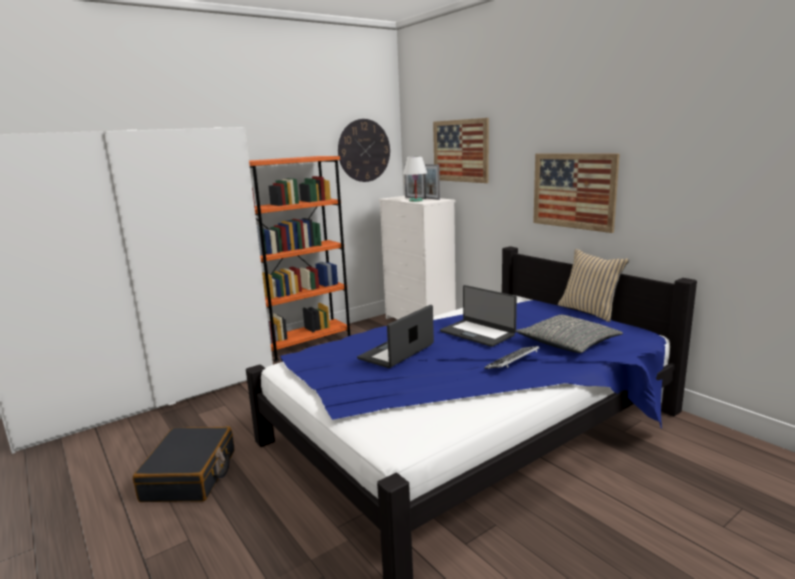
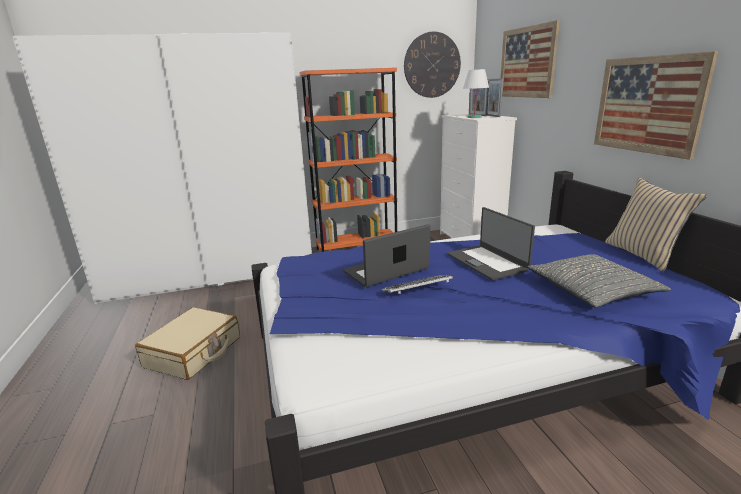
camera: 20 degrees right, 5 degrees up
black suitcase [133,426,234,502] -> beige suitcase [135,307,240,380]
keyboard [485,346,539,369] -> keyboard moved to [381,275,453,294]

